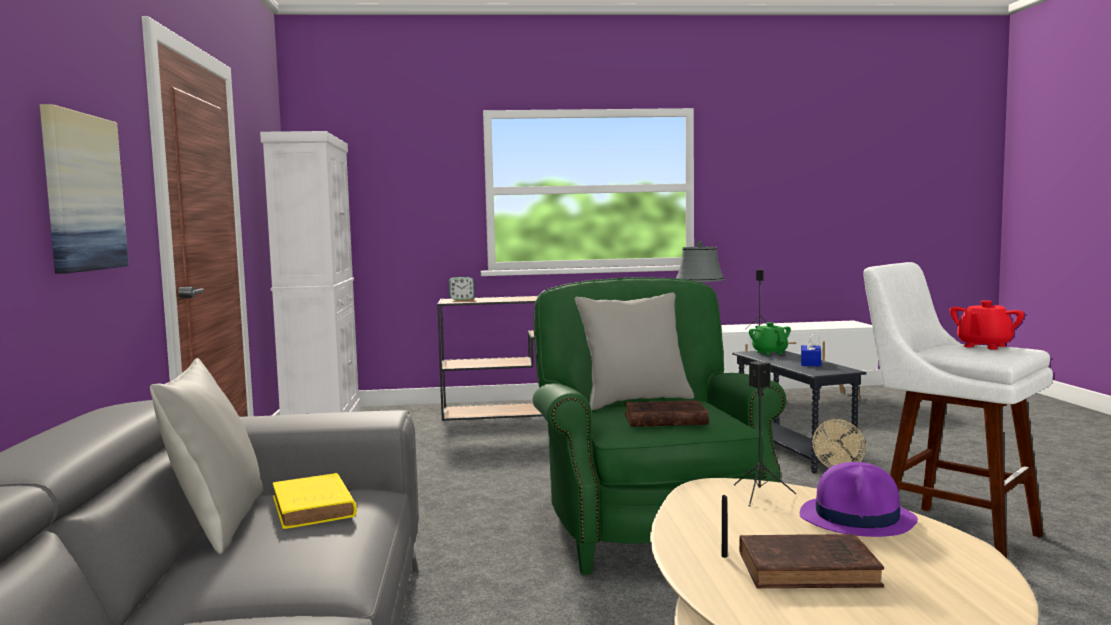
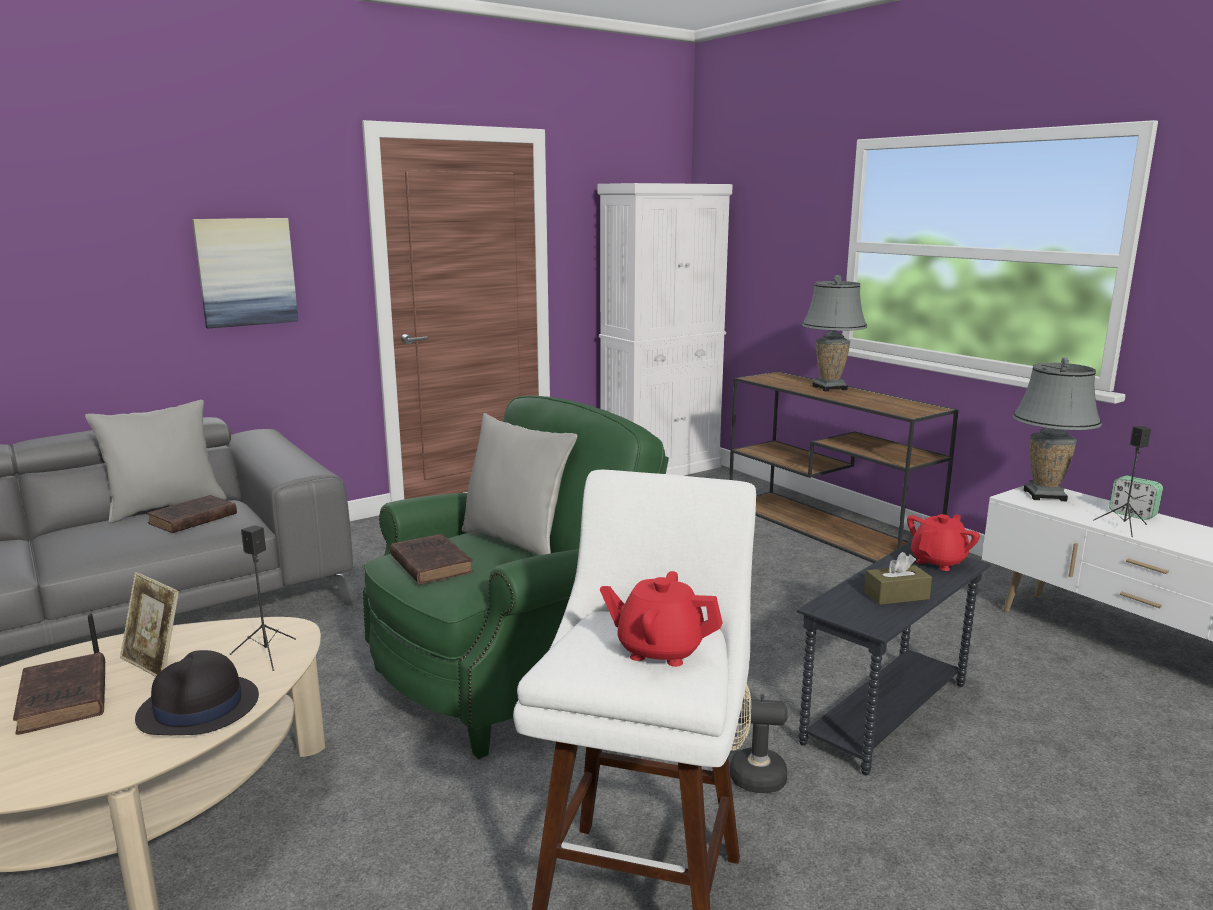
camera: 60 degrees right, 10 degrees up
yellow book [273,473,357,529] -> brown book [146,495,237,533]
alarm clock [449,277,474,300] -> alarm clock moved to [1109,476,1163,520]
green teapot [749,322,791,355] -> red teapot [907,514,980,571]
purple hat [800,462,918,537] -> black hat [135,650,259,735]
blue tissue box [801,334,821,366] -> brown tissue box [864,552,932,605]
none -> picture frame [120,572,179,677]
none -> grey table lamp [802,275,867,392]

